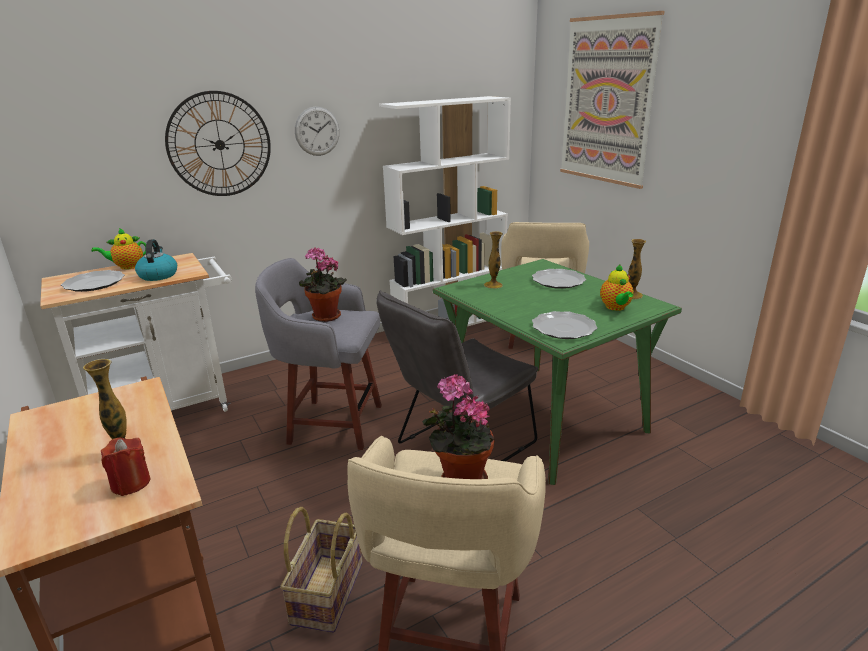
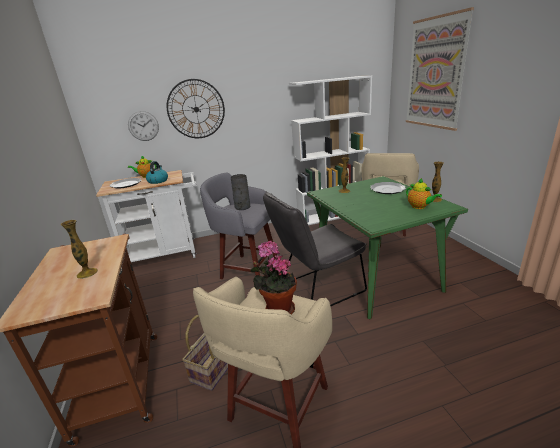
camera: 15 degrees right, 0 degrees up
red candle [101,437,150,496] -> none
wall clock [295,107,340,156] -> wall clock moved to [128,111,159,141]
potted plant [299,247,346,322] -> grey vase [231,174,250,210]
plate [532,311,597,339] -> none
teapot [600,265,634,311] -> teapot turned 45 degrees counterclockwise [406,178,442,209]

